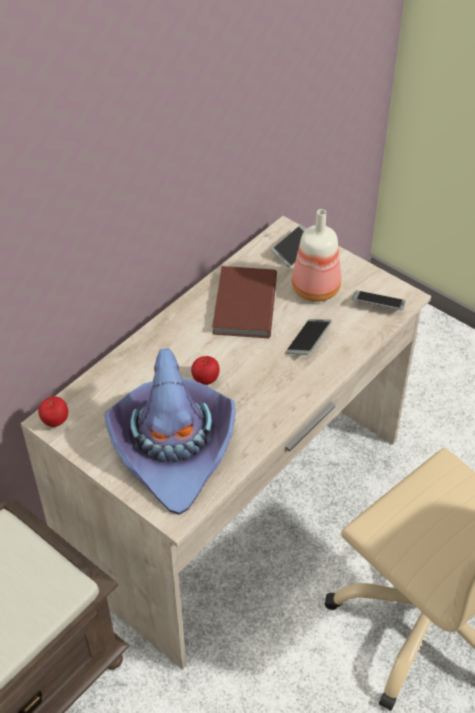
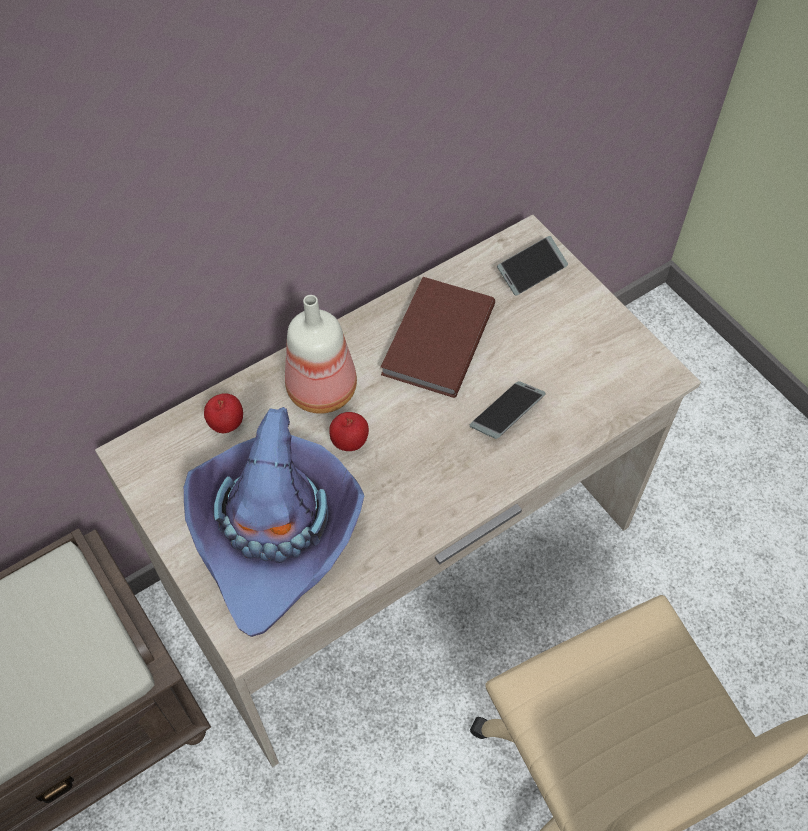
camera: 15 degrees right, 10 degrees up
apple [38,396,68,427] -> apple moved to [204,393,243,433]
bottle [292,209,341,302] -> bottle moved to [285,295,357,414]
phone [352,290,406,310] -> none

